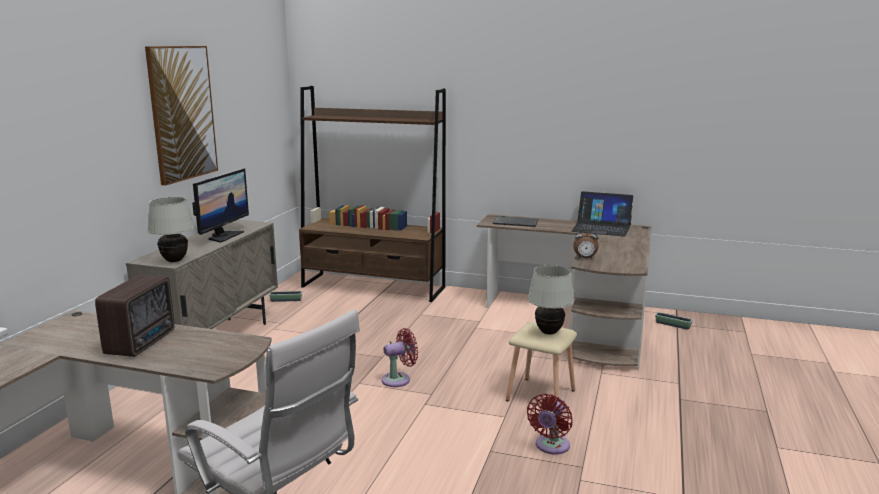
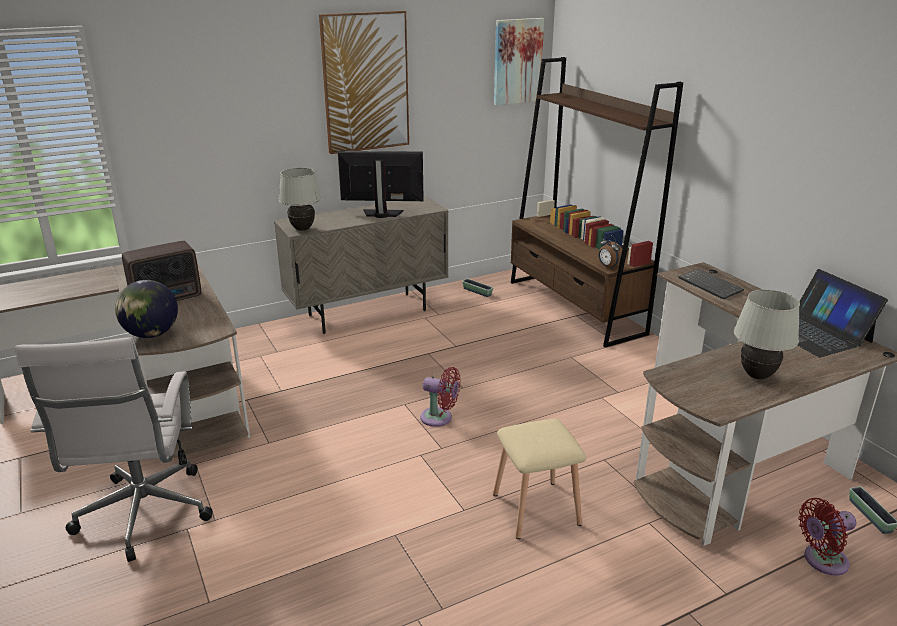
camera: 45 degrees right, 10 degrees up
monitor [192,169,249,243] -> monitor turned 150 degrees counterclockwise [338,151,424,218]
white table lamp [527,265,574,335] -> white table lamp moved to [734,290,800,380]
red fan [527,394,573,454] -> red fan moved to [798,498,856,576]
alarm clock [573,227,599,259] -> alarm clock moved to [598,235,622,269]
none -> globe [115,280,178,338]
none -> picture [494,18,544,106]

